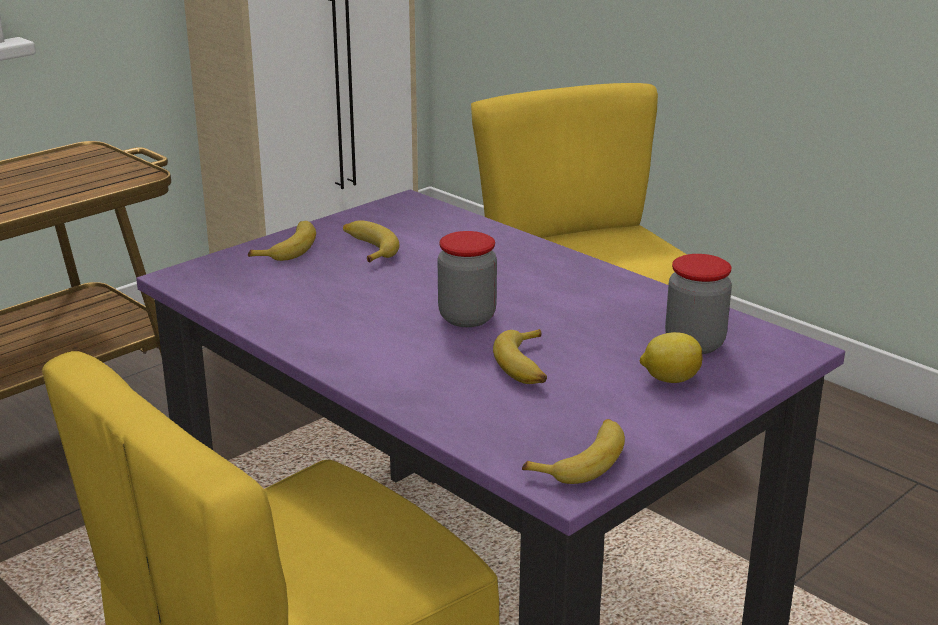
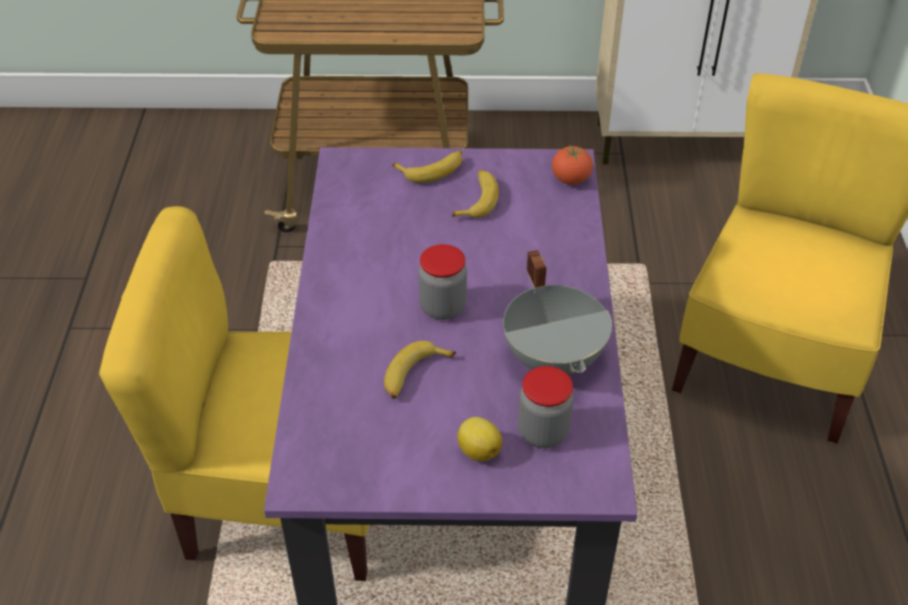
camera: 45 degrees right, 20 degrees up
banana [522,419,625,484] -> none
none -> grey cooking pot [503,250,612,375]
none -> tomato [552,145,593,185]

